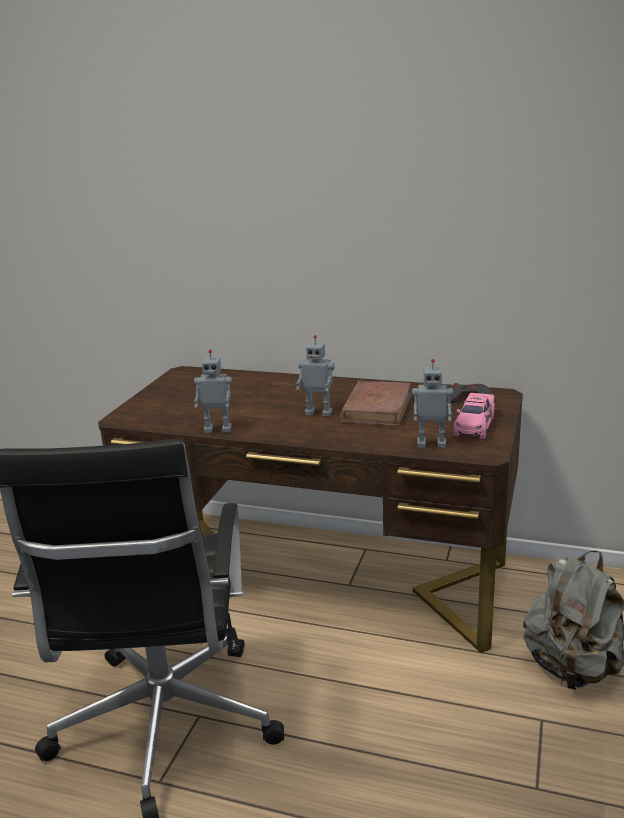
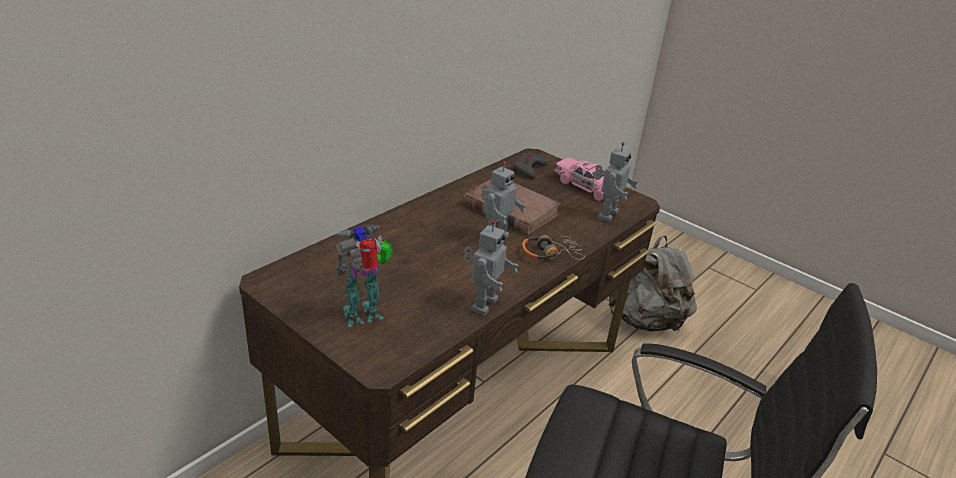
camera: 70 degrees left, 10 degrees up
none -> toy robot [335,224,394,327]
none -> headphones [522,233,585,260]

